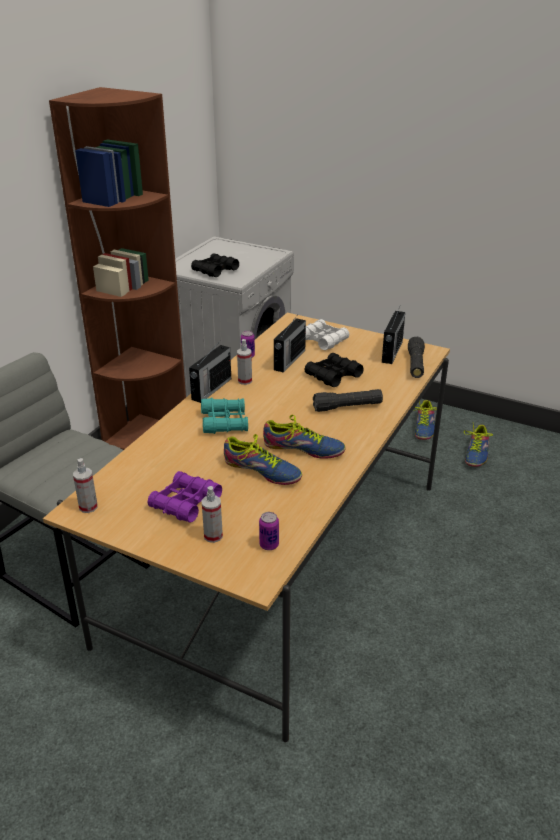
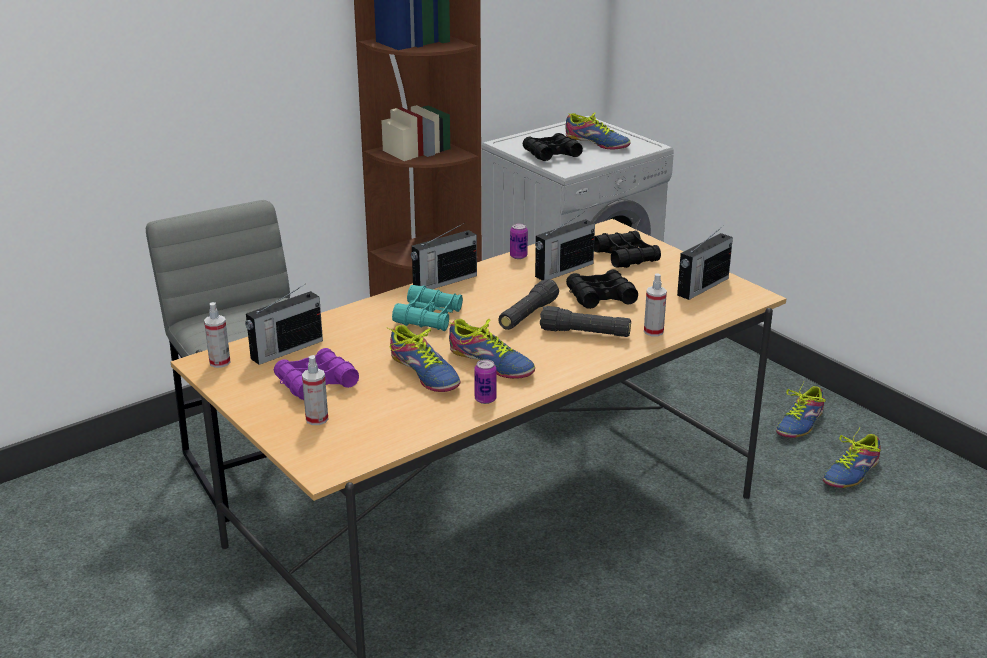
camera: 25 degrees right, 5 degrees down
spray bottle [237,339,252,385] -> spray bottle moved to [644,273,667,336]
can [259,512,279,550] -> can moved to [474,359,496,404]
white binoculars [306,319,349,350] -> black binoculars [594,231,661,268]
black flashlight [408,337,425,378] -> black flashlight moved to [498,279,559,330]
none -> radio [245,284,323,365]
none -> shoe [566,112,631,149]

